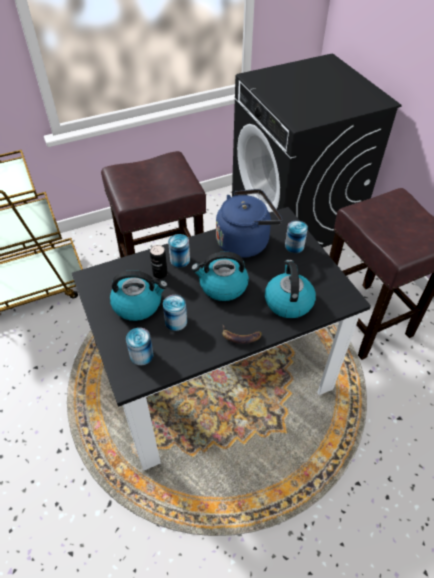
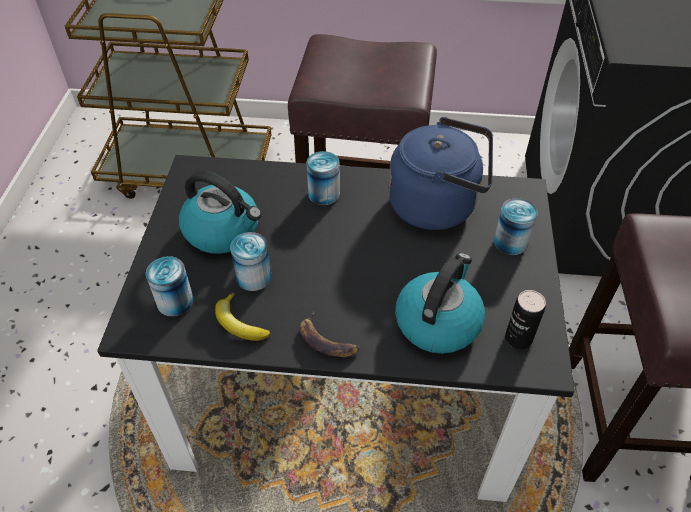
camera: 30 degrees right, 0 degrees up
can [150,245,168,279] -> can moved to [505,290,546,349]
kettle [191,252,249,301] -> none
none -> banana [215,293,270,341]

